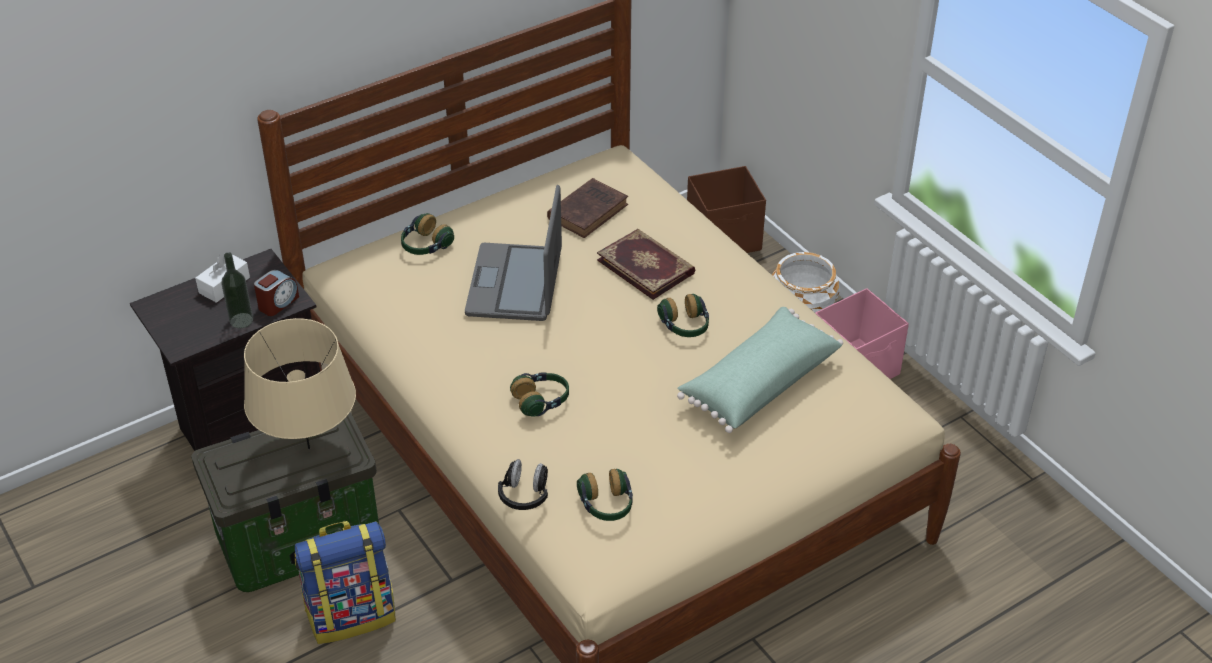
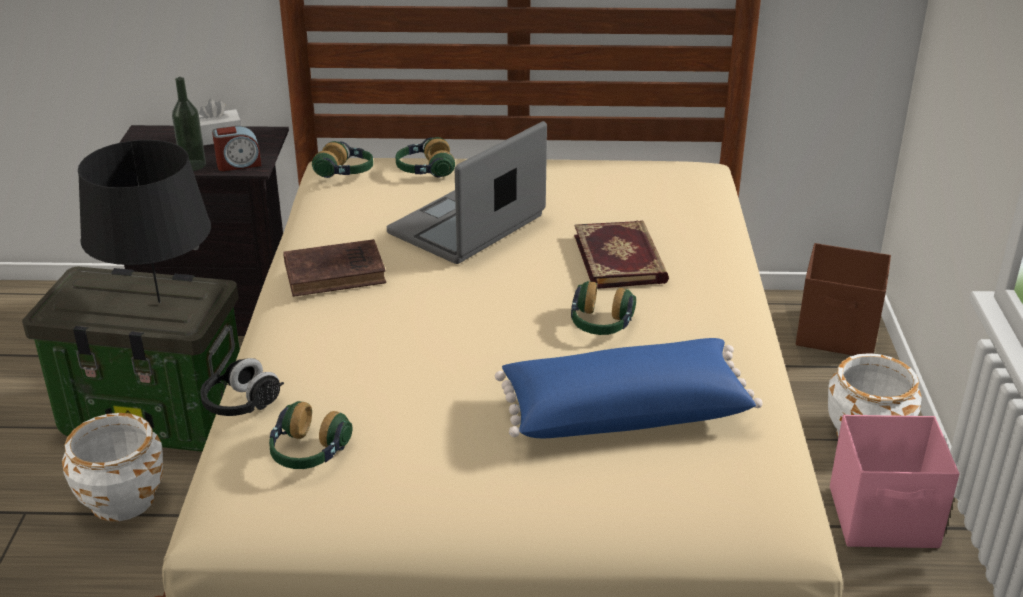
camera: 35 degrees right, 10 degrees down
beige table lamp [244,318,356,450] -> black table lamp [78,140,211,303]
backpack [295,521,396,644] -> white planter [62,413,163,521]
headphones [510,373,569,417] -> headphones moved to [312,141,373,178]
brown book [547,178,628,238] -> brown book moved to [283,239,386,297]
green pillow [677,307,843,433] -> blue pillow [495,338,763,438]

